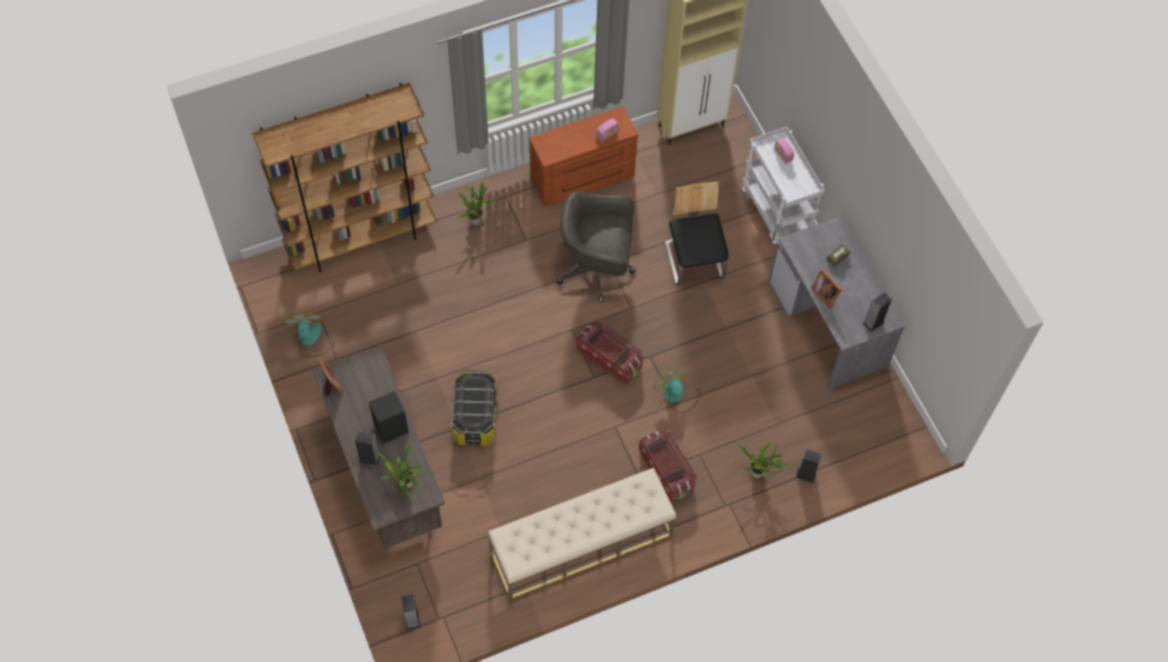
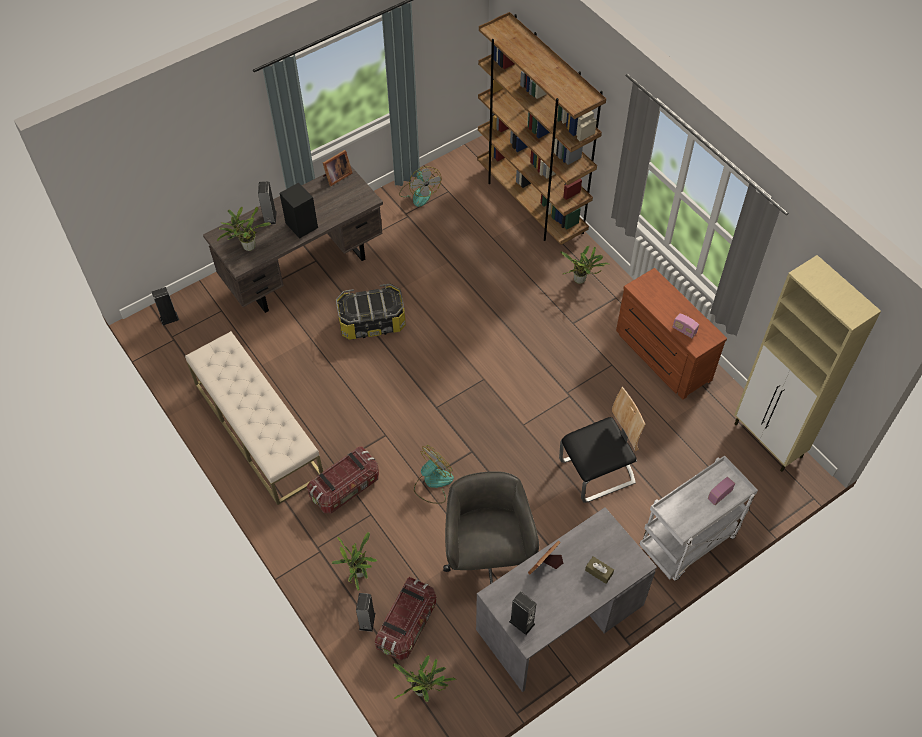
camera: 80 degrees right, 5 degrees down
fan [283,310,334,358] -> fan turned 90 degrees clockwise [399,167,441,207]
grey office chair [557,191,636,302] -> grey office chair moved to [443,471,539,584]
storage box [576,322,643,384] -> storage box moved to [375,577,436,660]
none -> potted plant [393,655,456,702]

